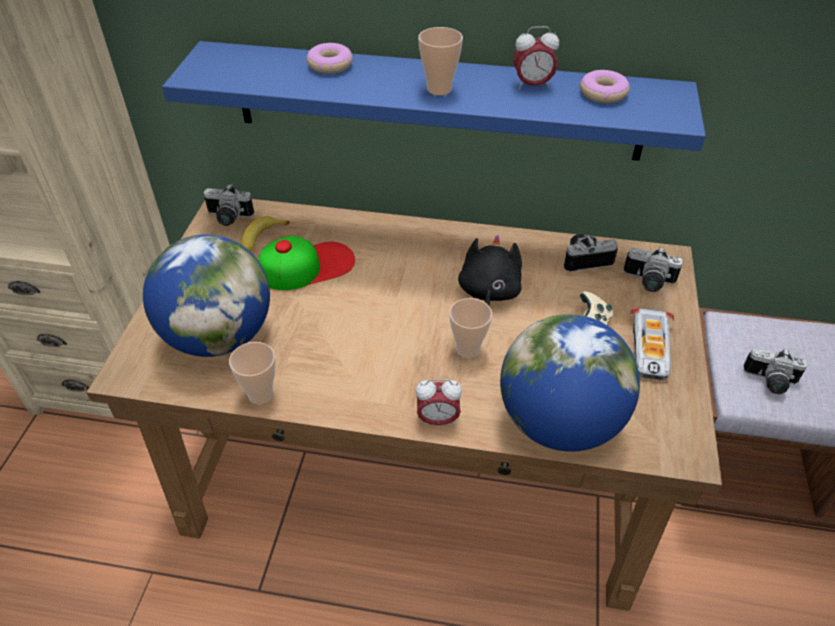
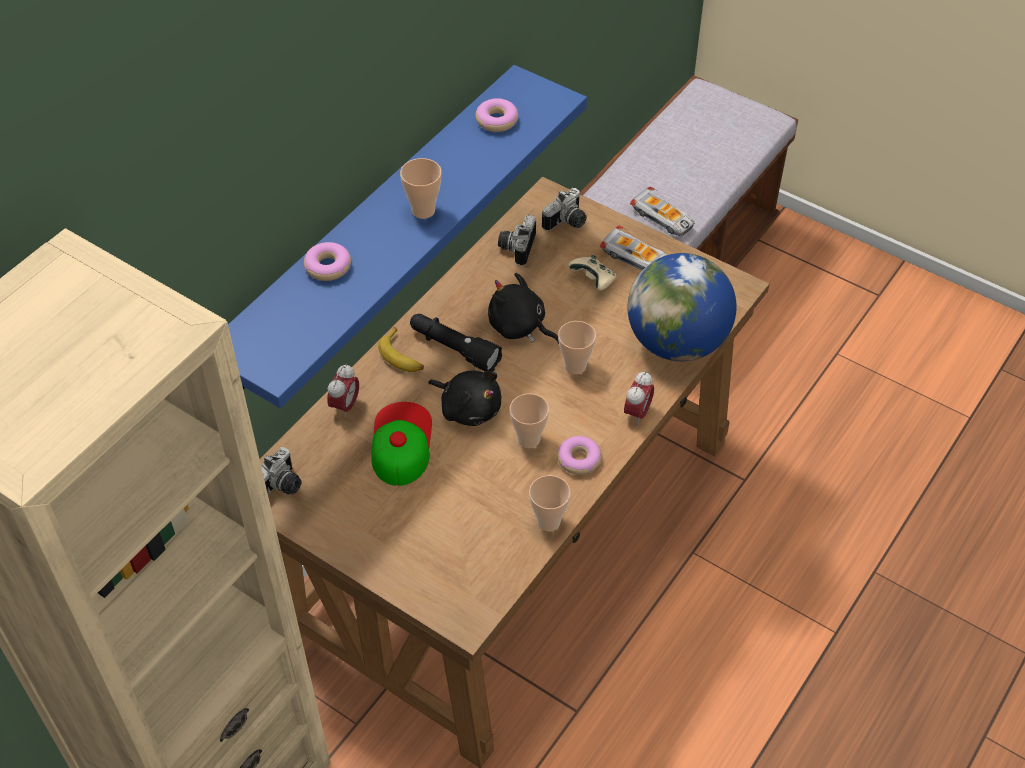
camera: 65 degrees left, 5 degrees up
globe [143,234,270,357] -> none
banana [241,216,289,252] -> banana moved to [378,327,424,372]
alarm clock [513,26,559,90] -> alarm clock moved to [327,364,359,418]
camera [743,348,807,394] -> toy car [630,187,695,237]
none -> black flashlight [410,314,502,372]
none -> black plush toy [428,371,501,426]
none -> cup [510,394,549,448]
none -> donut [557,436,602,475]

